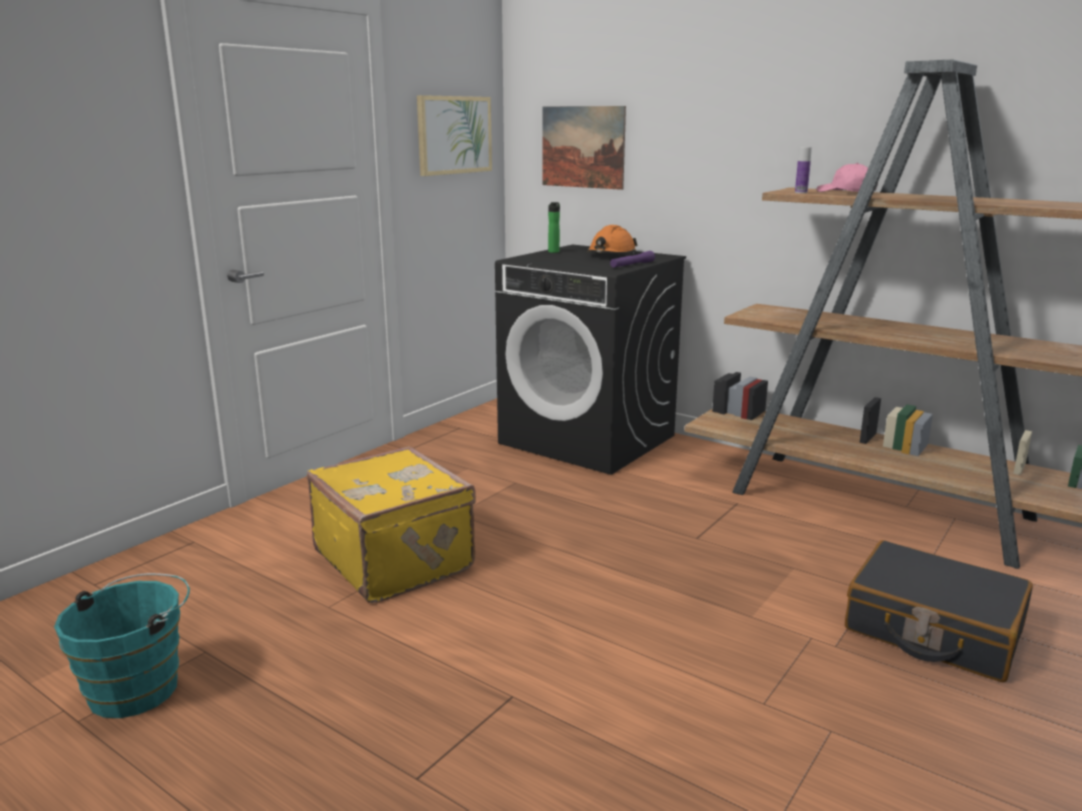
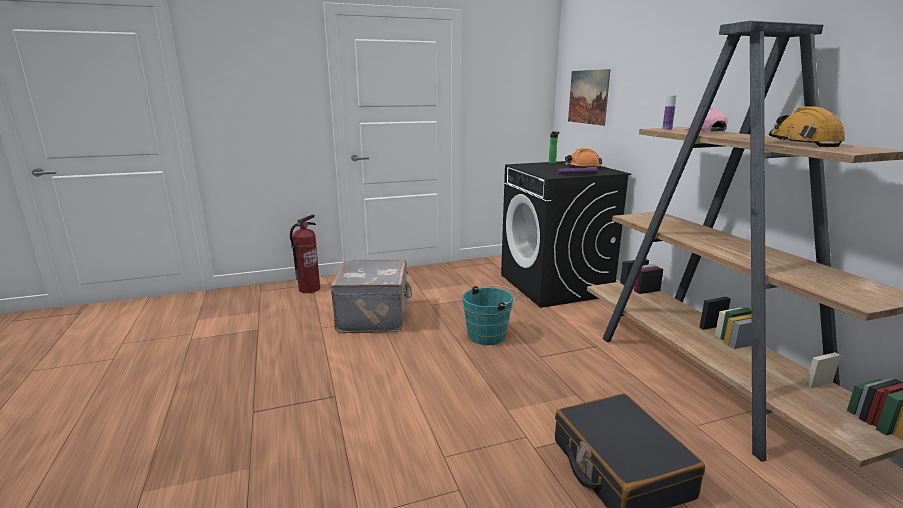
camera: 35 degrees right, 0 degrees up
turquoise bucket [54,573,190,718] -> turquoise bucket moved to [462,285,519,345]
yellow suitcase [307,446,476,603] -> grey suitcase [331,259,412,333]
picture [417,95,492,176] -> none
none -> fire extinguisher [290,215,320,293]
none -> orange hard hat [769,107,845,147]

